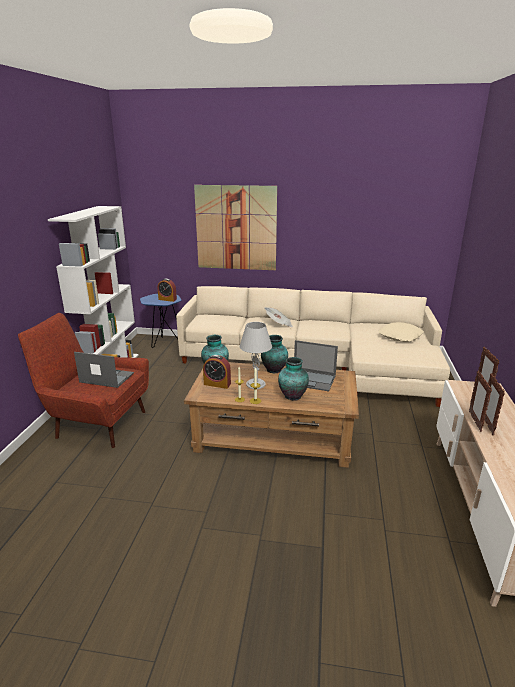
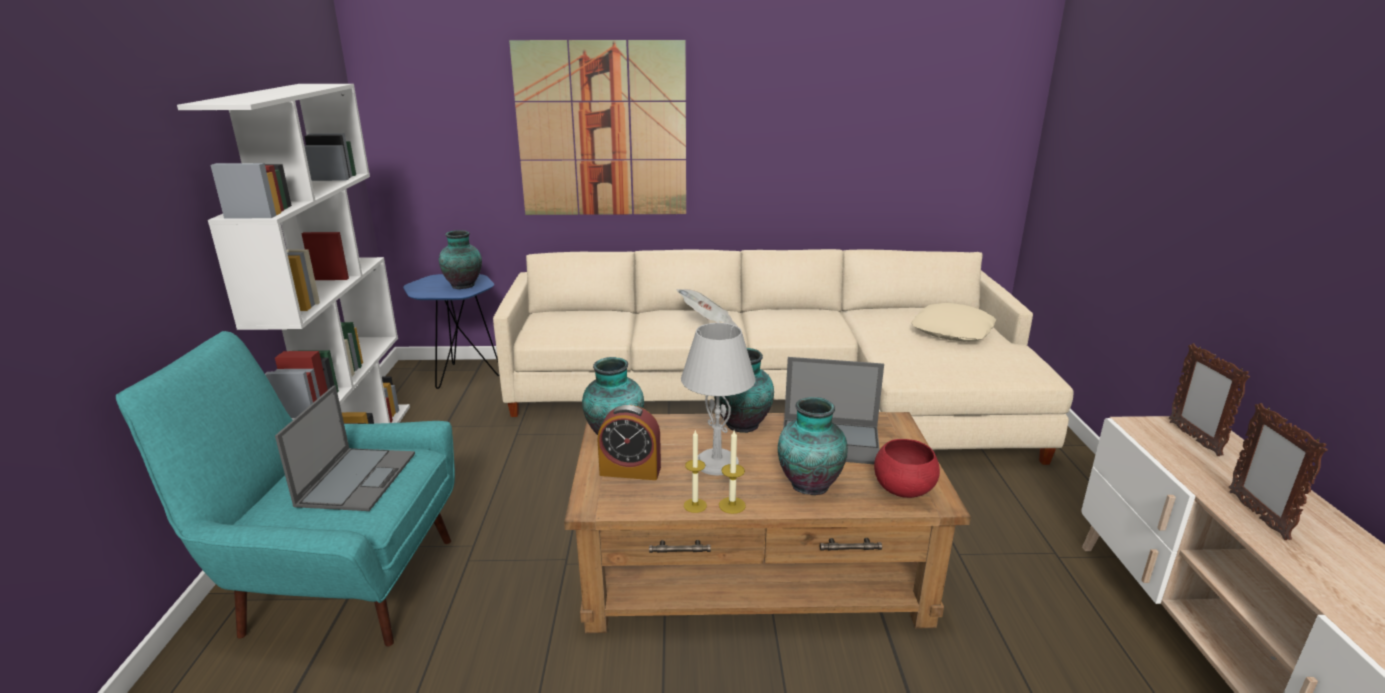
camera: 10 degrees left, 0 degrees up
red armchair [18,313,149,448] -> turquoise armchair [116,331,455,646]
laptop [74,352,134,388] -> laptop turned 90 degrees clockwise [275,386,415,511]
alarm clock [158,279,177,302] -> vase [439,230,482,289]
picture frame [469,370,492,432] -> none
none -> red bowl [874,439,940,498]

